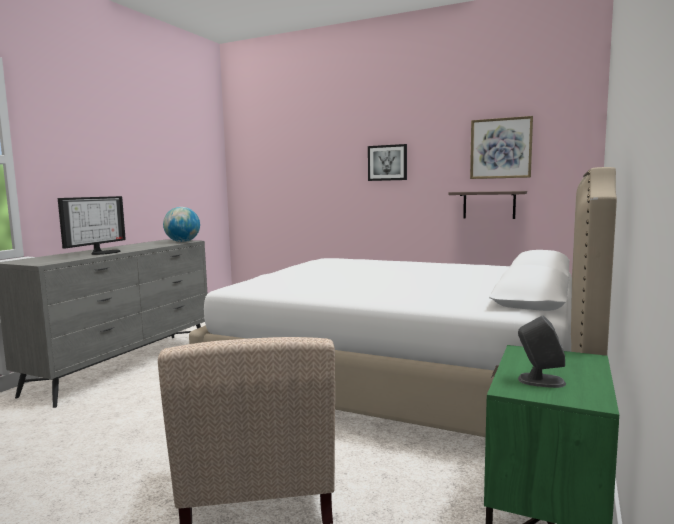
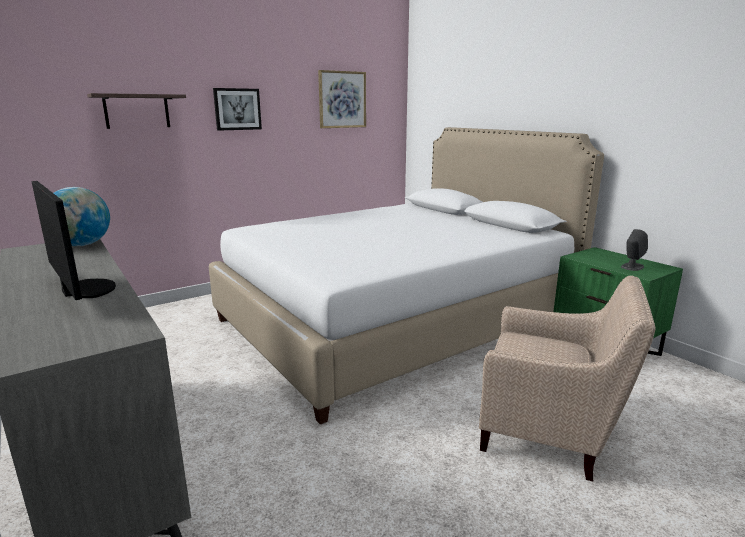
camera: 60 degrees left, 10 degrees up
shelf [449,191,527,219] -> shelf moved to [87,93,186,129]

